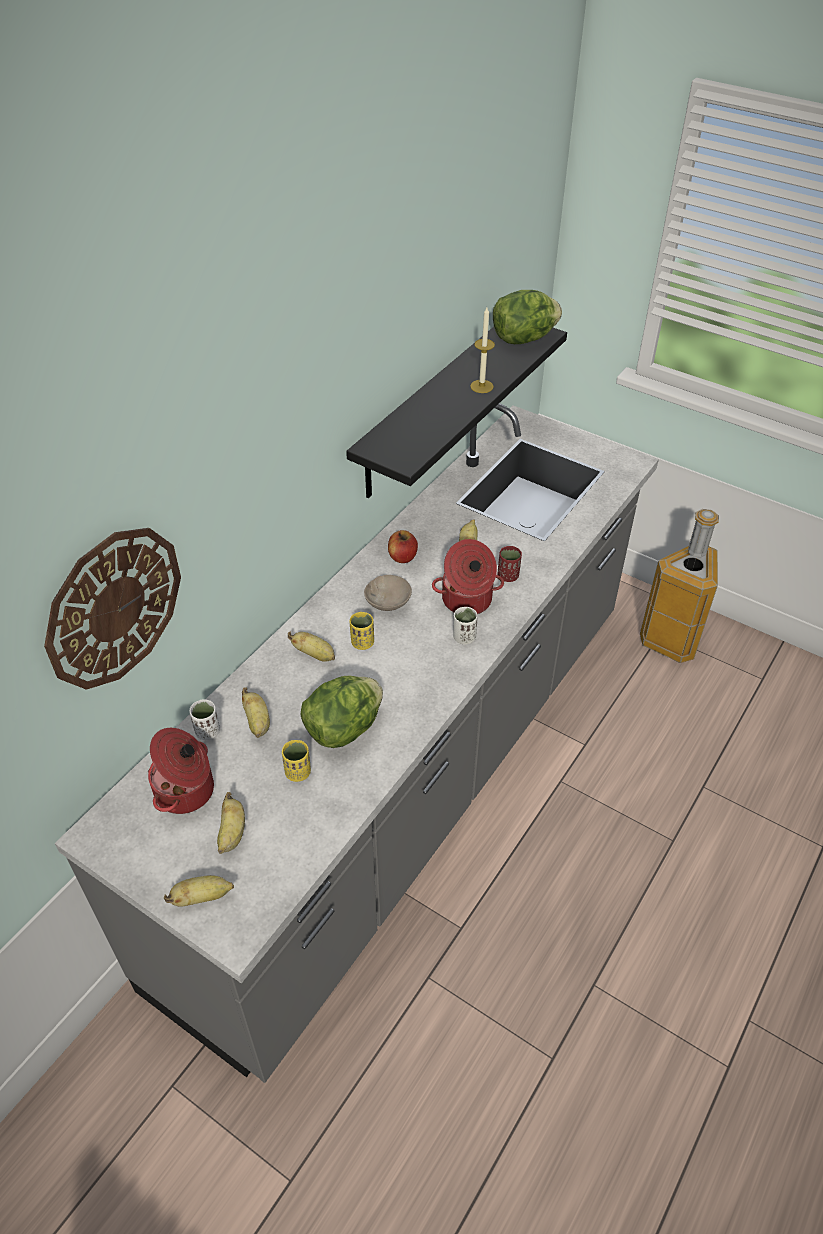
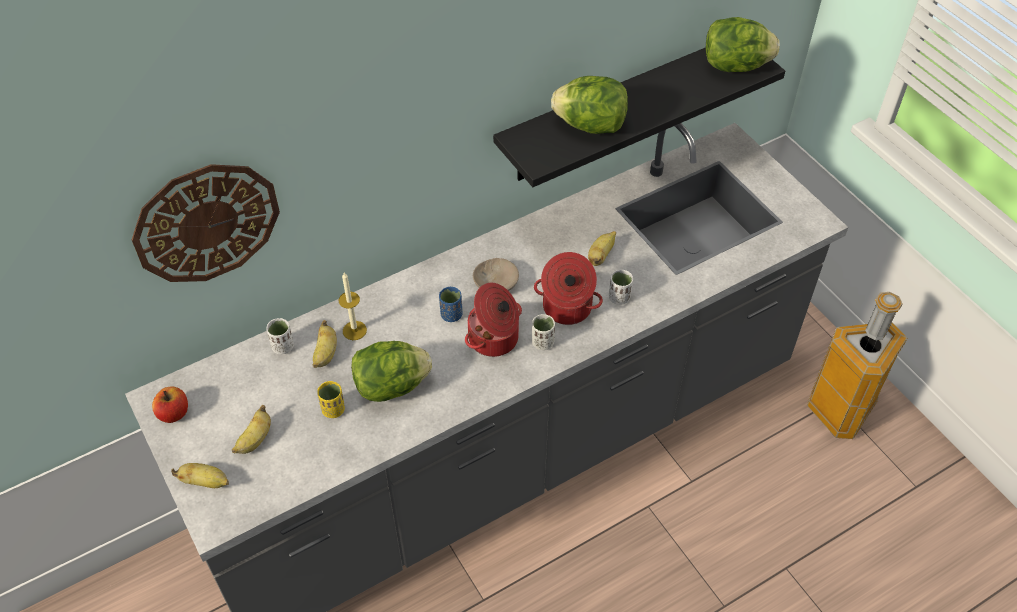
camera: 25 degrees right, 5 degrees up
cooking pot [148,728,214,814] -> cooking pot moved to [465,283,522,357]
banana [288,632,335,662] -> none
yellow cup [350,612,374,650] -> blue cup [439,287,462,322]
apple [388,530,418,563] -> apple moved to [152,387,188,423]
candle [470,307,495,393] -> candle moved to [339,273,367,340]
red cup [497,546,522,582] -> white cup [609,270,633,305]
none -> lettuce [551,76,628,134]

